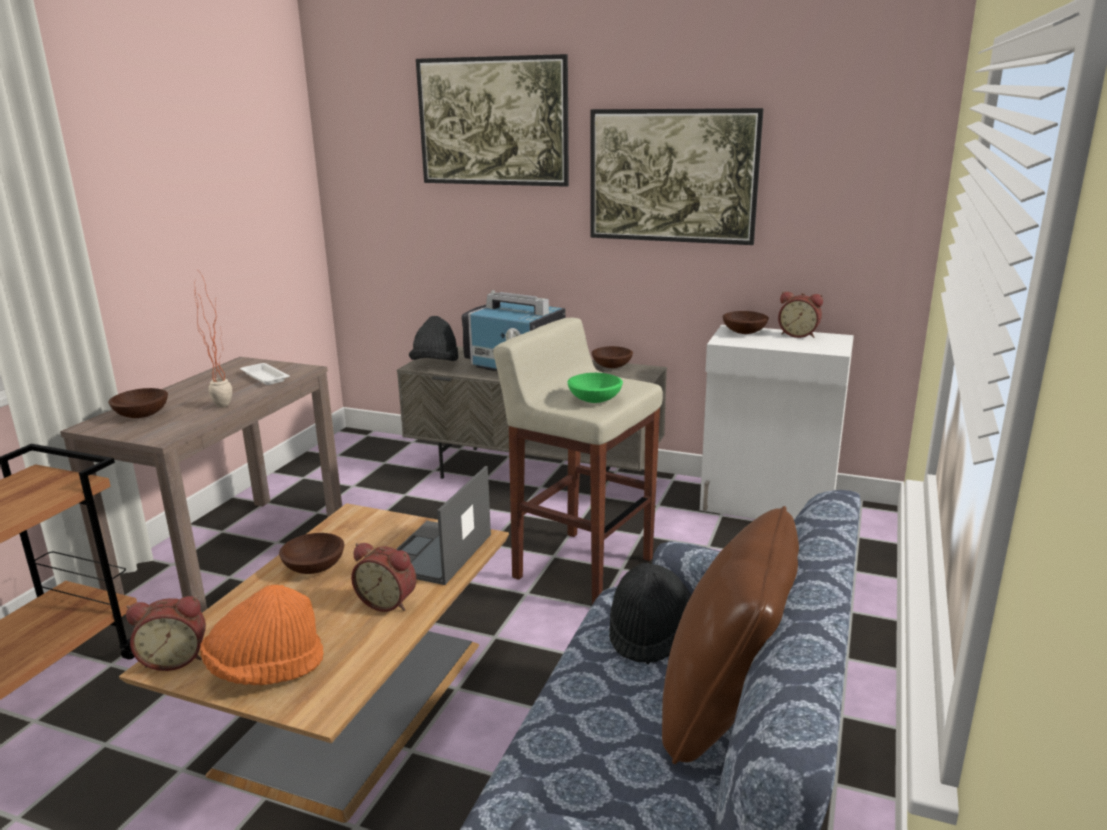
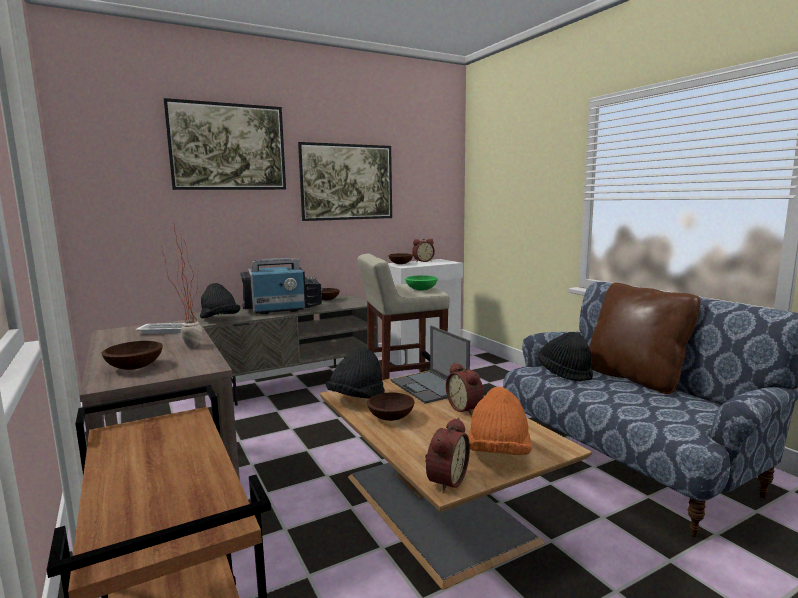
camera: 50 degrees left, 10 degrees down
alarm clock [351,543,416,612] -> alarm clock turned 90 degrees clockwise [446,363,484,415]
none -> black hat [326,347,385,399]

